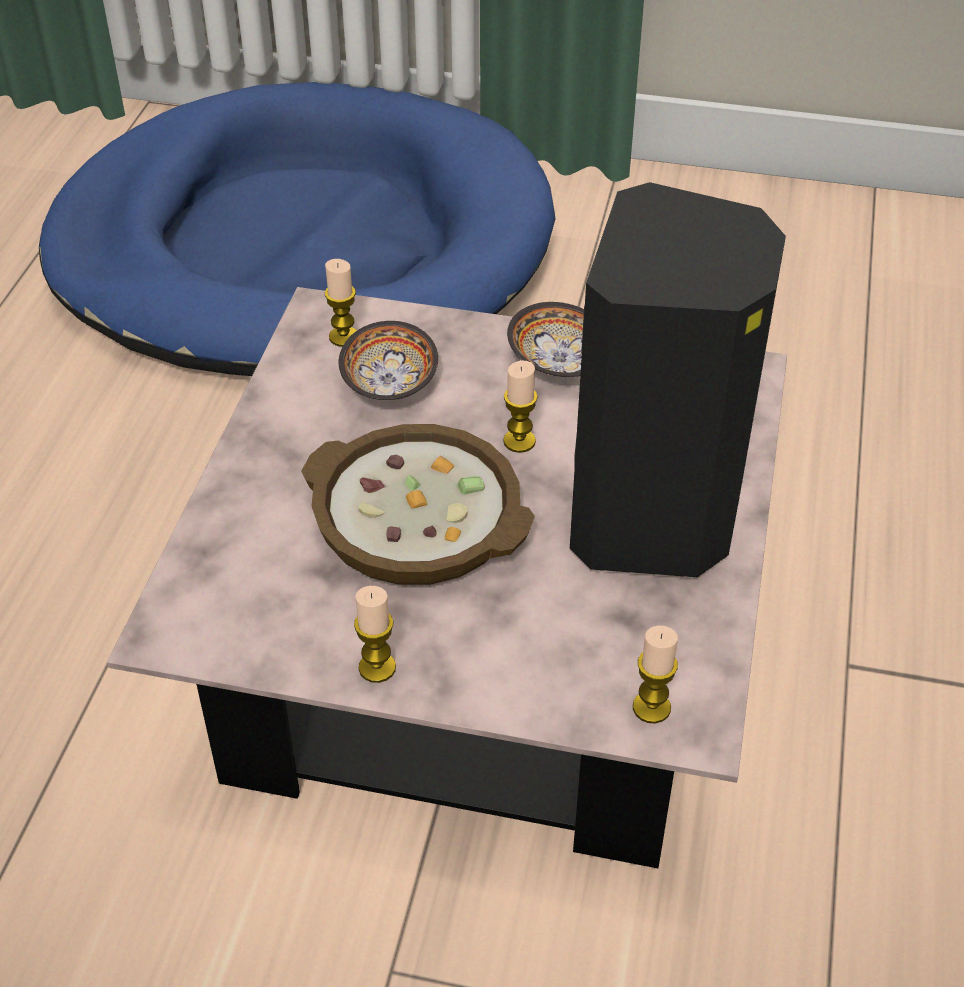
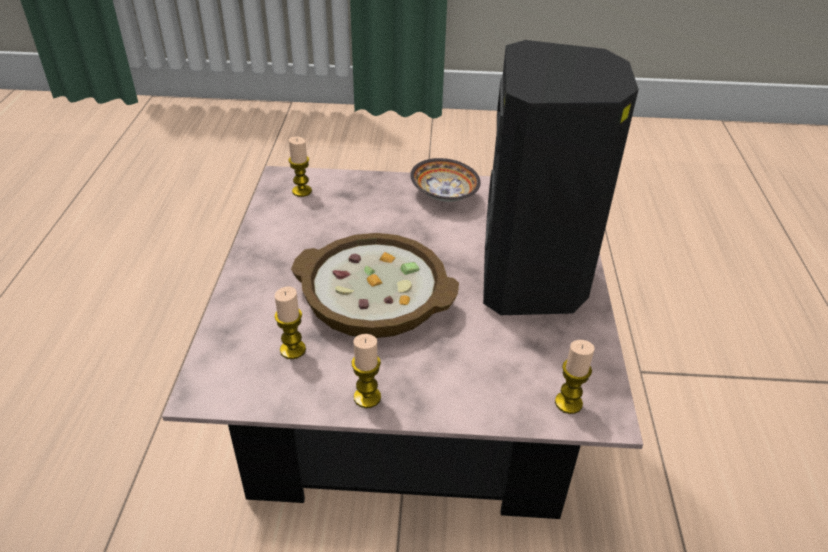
camera: 10 degrees left, 5 degrees down
blue dog bed [39,82,556,376] -> none
bowl [339,321,438,400] -> none
candle [503,361,538,453] -> candle moved to [275,287,306,359]

